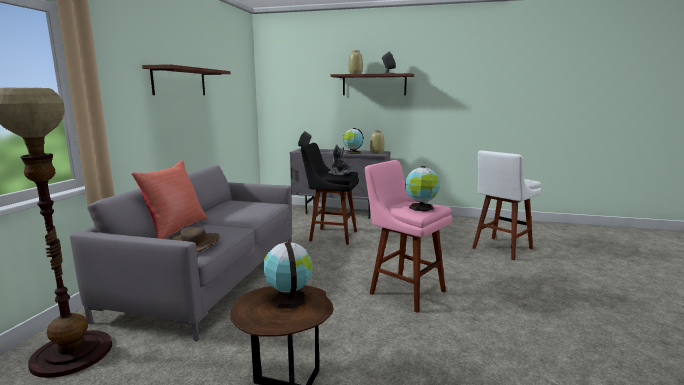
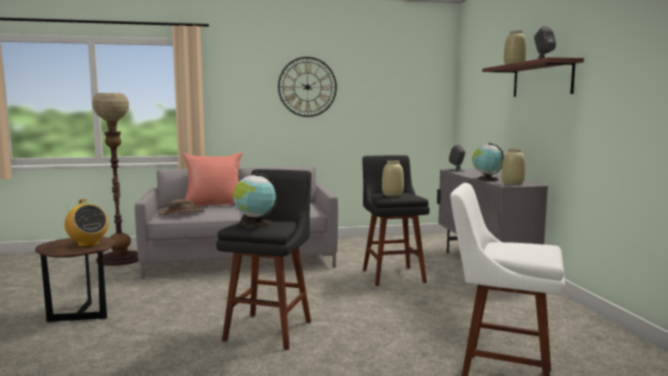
camera: 65 degrees right, 5 degrees down
shelf [142,64,231,95] -> wall clock [278,57,337,117]
globe [263,242,313,309] -> radio [65,199,109,247]
plush toy [328,144,352,175] -> beige vase [382,160,404,196]
pink stool [365,160,452,313] -> black stool [216,169,311,350]

